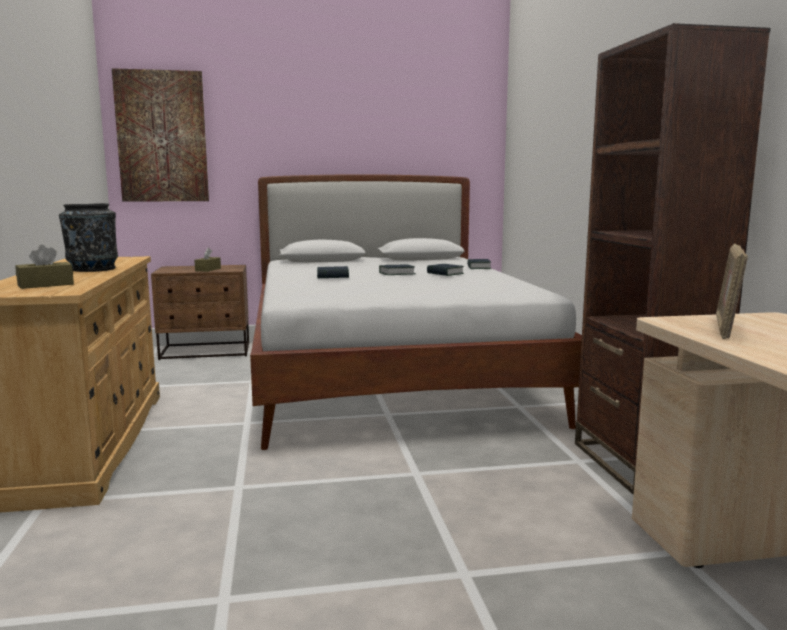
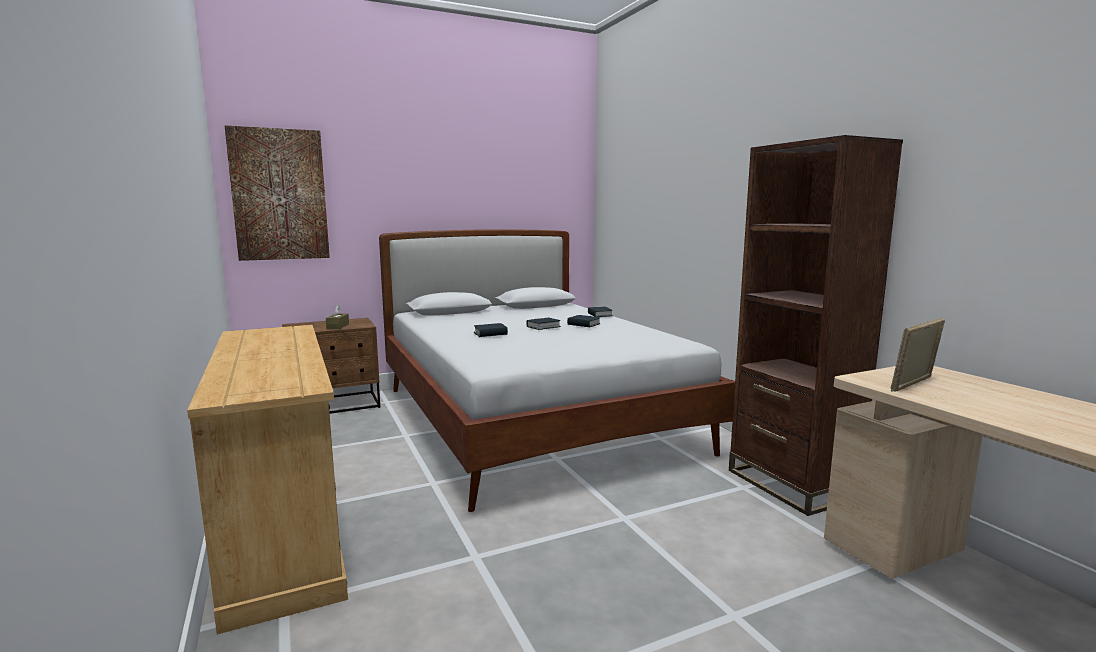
camera: 15 degrees left, 0 degrees up
brown tissue box [15,245,74,289] -> none
black vase [59,203,118,272] -> none
picture frame [716,244,748,339] -> picture frame turned 45 degrees clockwise [891,318,945,392]

